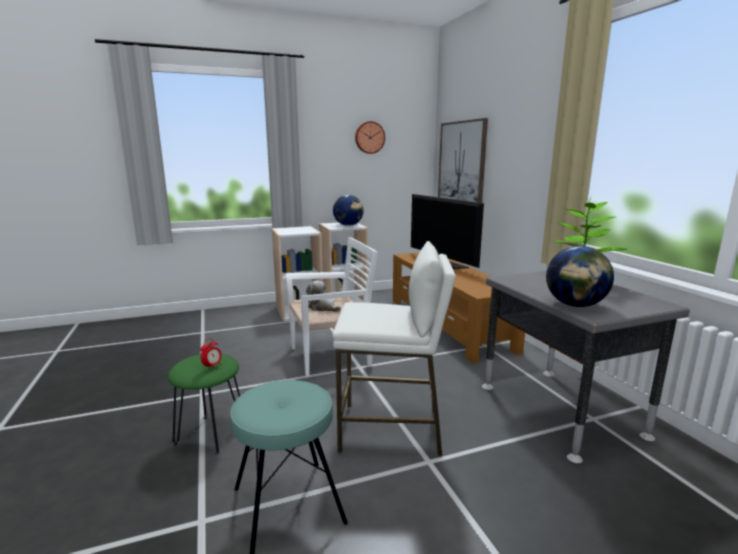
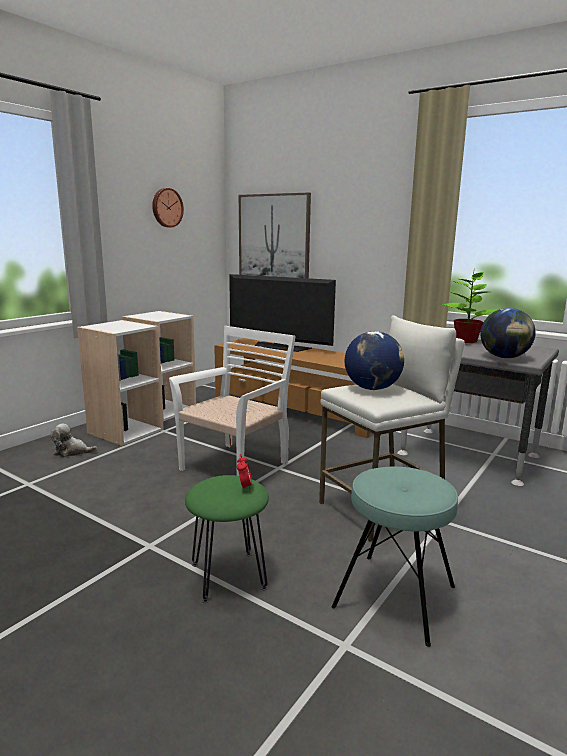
camera: 35 degrees left, 0 degrees up
plush toy [306,280,341,312] -> plush toy moved to [51,423,97,457]
globe [333,195,364,226] -> globe moved to [345,331,404,390]

